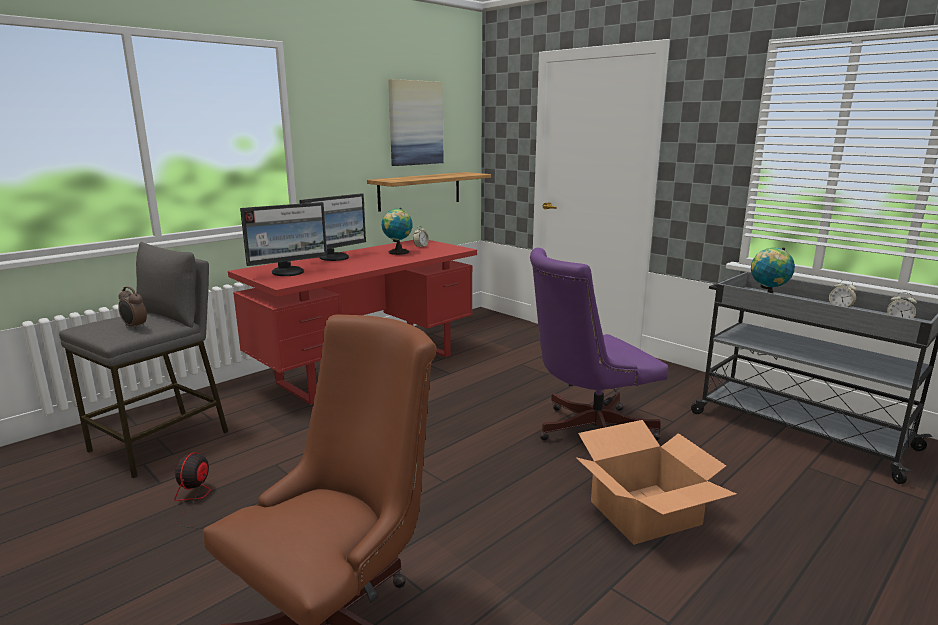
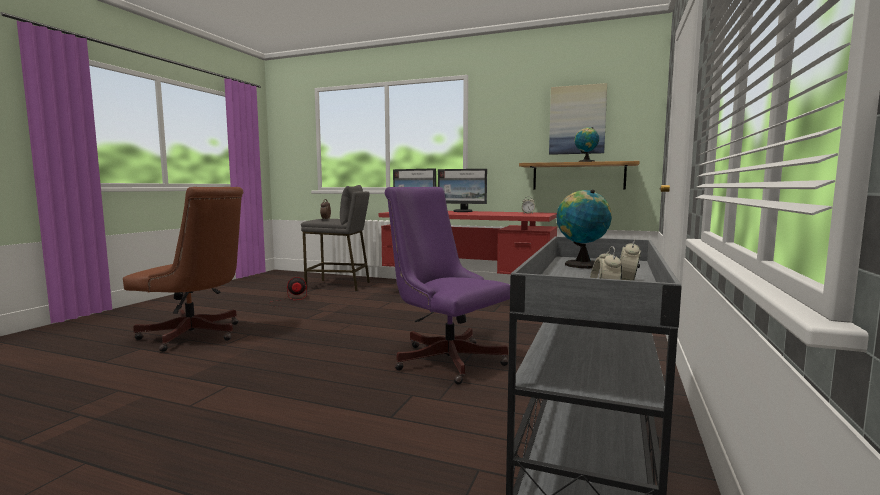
camera: 65 degrees right, 10 degrees down
globe [382,208,413,255] -> globe moved to [574,127,599,162]
cardboard box [576,420,736,545] -> none

